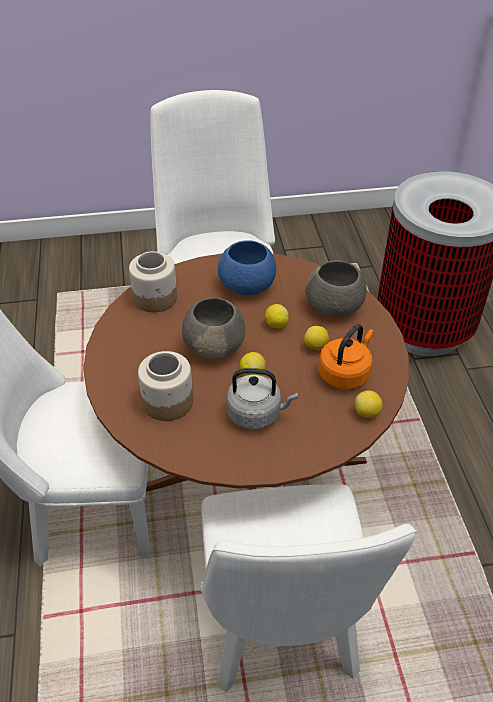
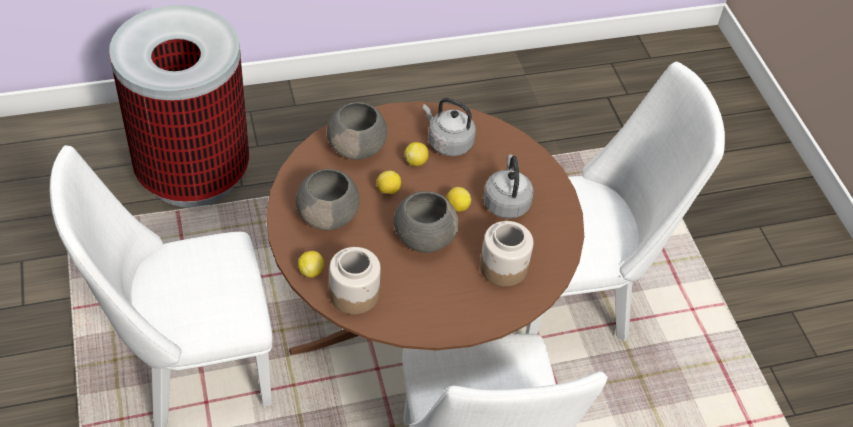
camera: 100 degrees left, 5 degrees up
blue bowl [218,240,276,295] -> grey bowl [296,169,360,230]
orange kettle [319,324,374,390] -> grey kettle [423,98,476,156]
lemon [355,390,383,418] -> lemon moved to [298,251,324,277]

